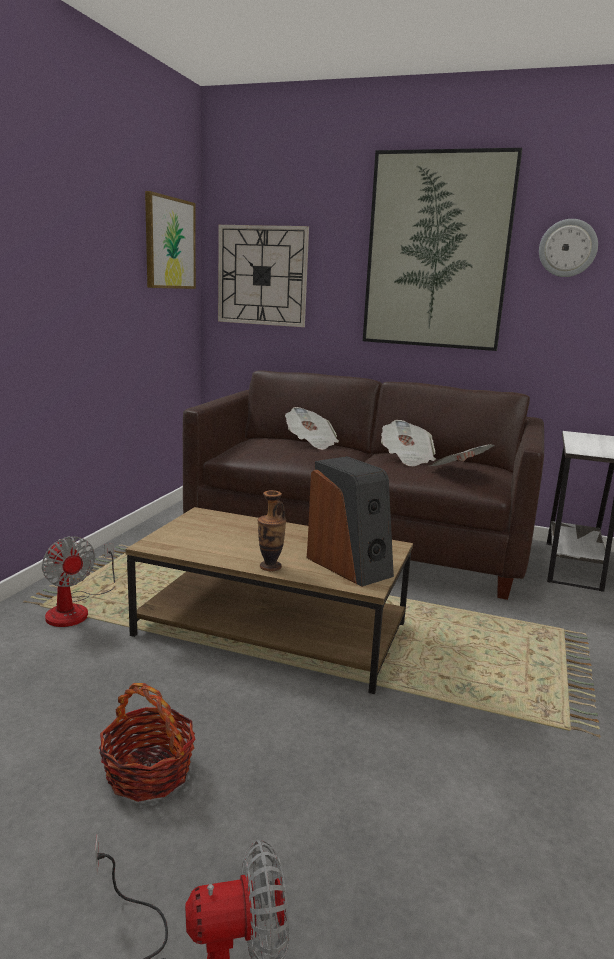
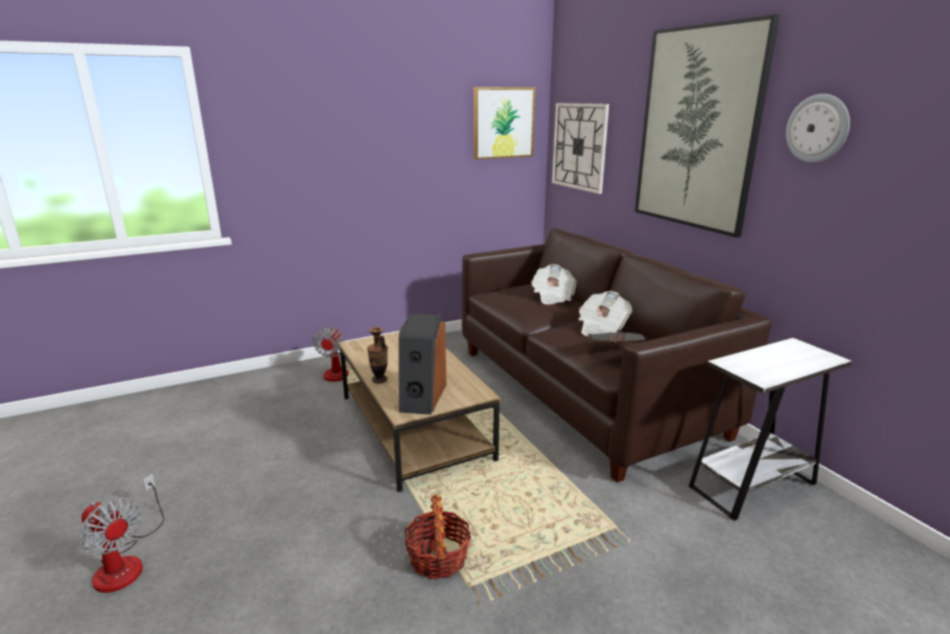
camera: 45 degrees right, 5 degrees up
basket [99,683,196,802] -> basket moved to [404,494,471,579]

